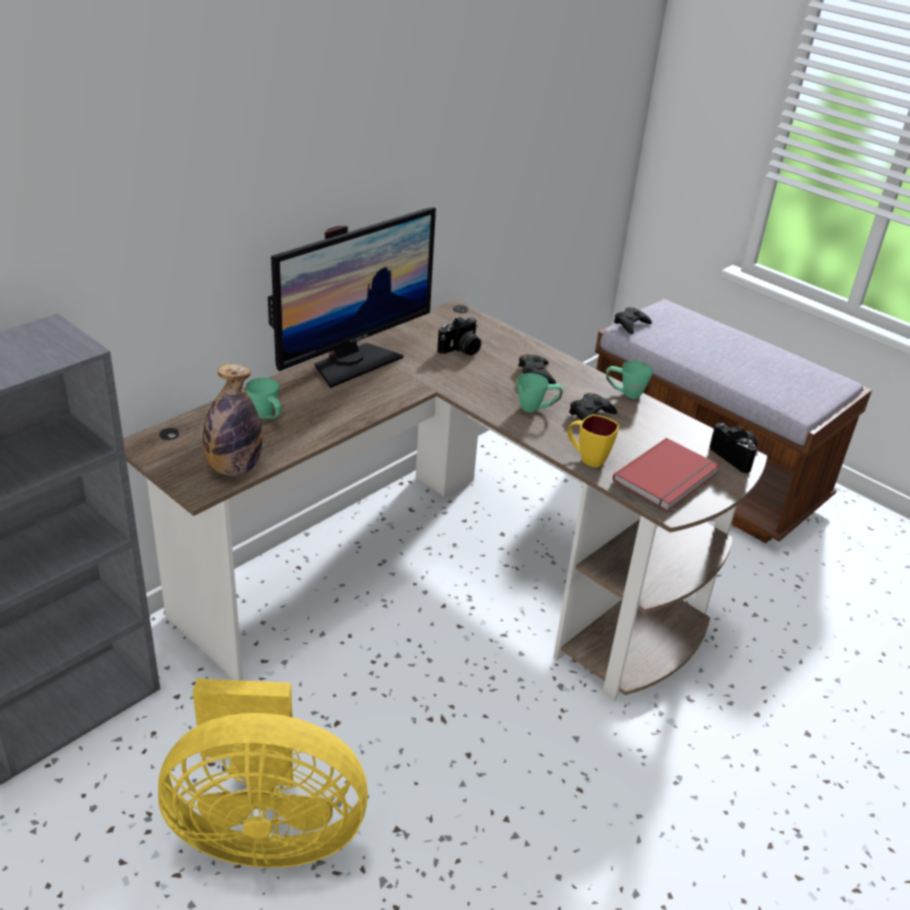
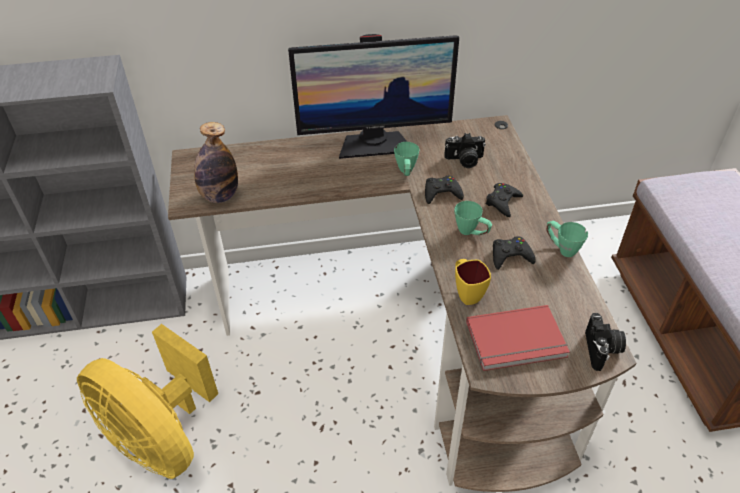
camera: 40 degrees right, 10 degrees up
green mug [245,378,282,419] -> green mug moved to [394,142,419,176]
black game controller [614,307,652,334] -> black game controller moved to [425,176,464,204]

